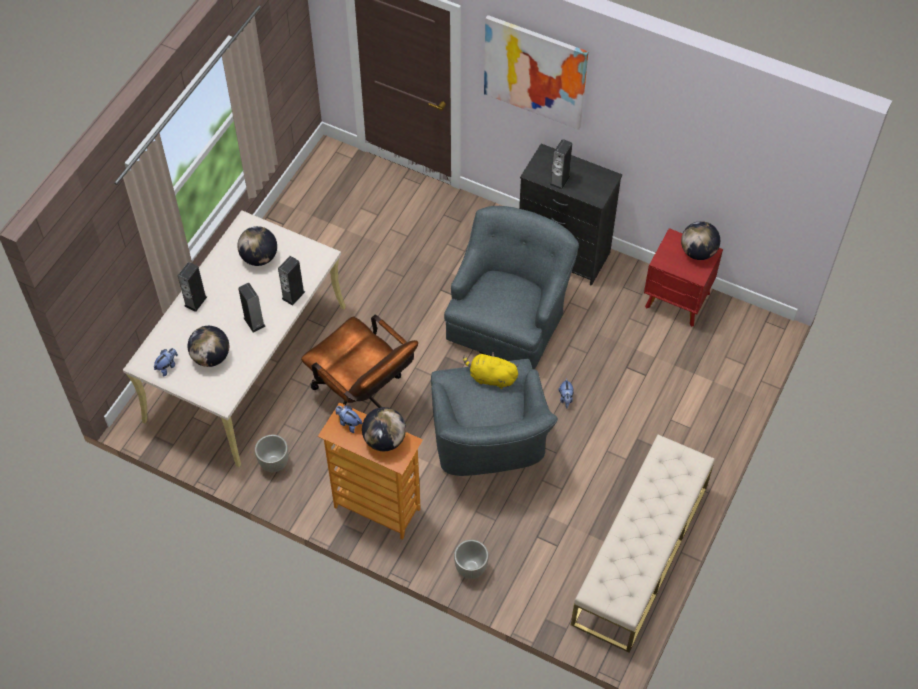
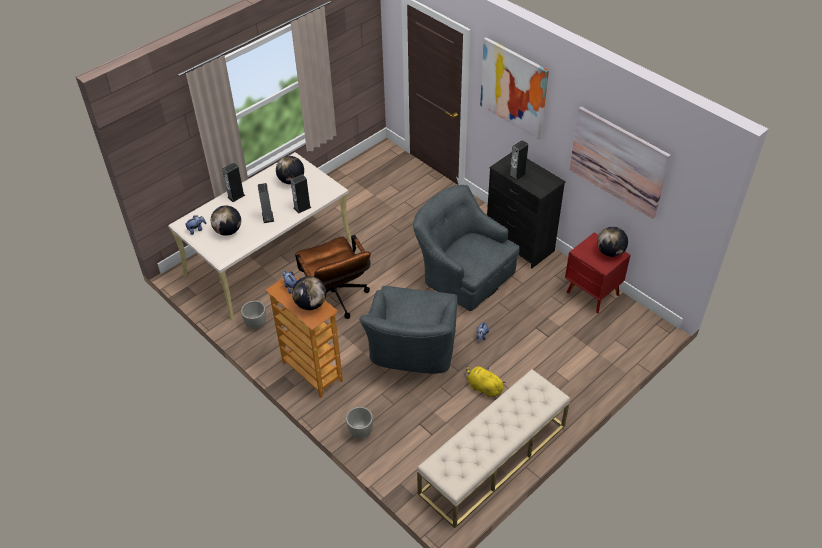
camera: 20 degrees right, 10 degrees down
grey armchair [444,206,579,369] -> grey armchair turned 90 degrees counterclockwise [413,185,519,311]
yellow plush toy [463,352,519,389] -> yellow plush toy moved to [466,365,505,397]
none -> picture [569,107,671,219]

